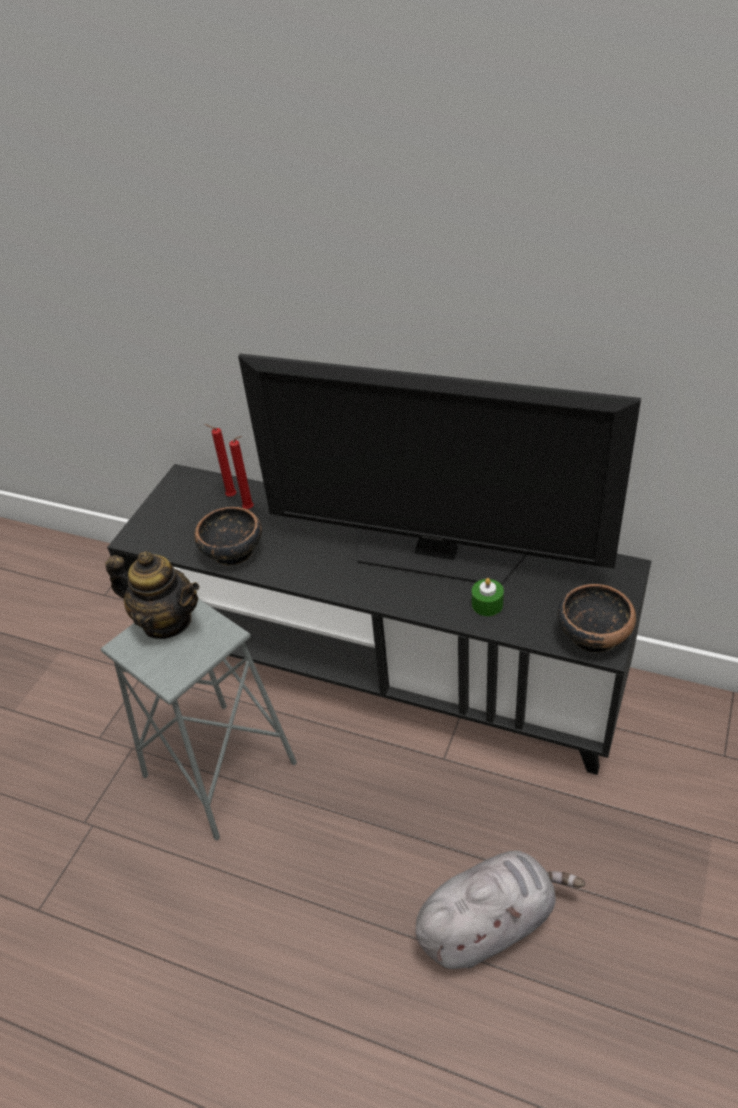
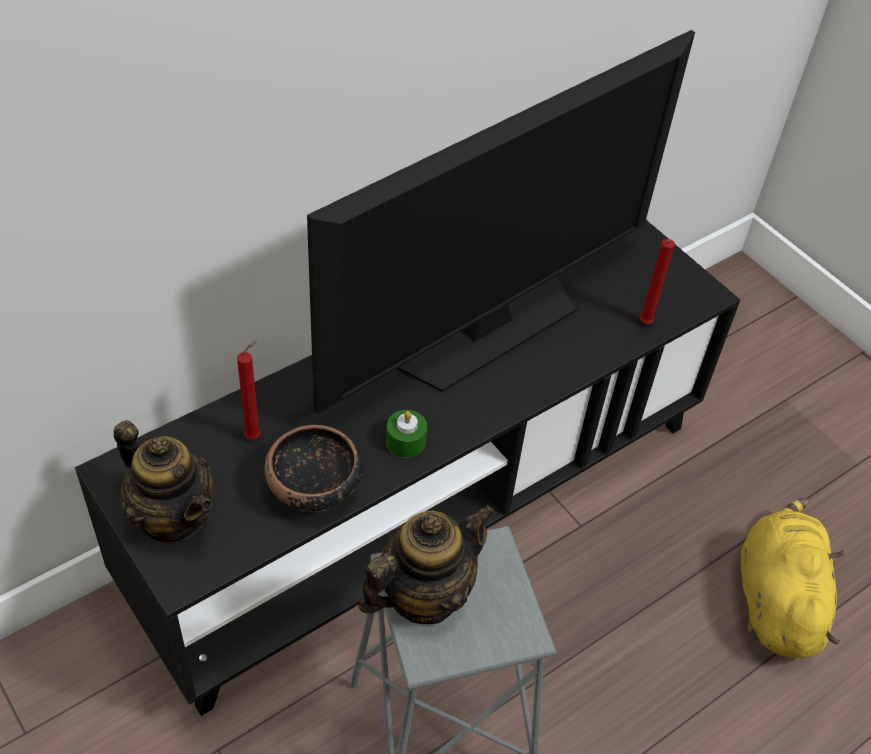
camera: 65 degrees left, 5 degrees up
red candle [204,424,237,497] -> red candle moved to [639,239,675,324]
grey plush toy [416,850,585,969] -> yellow plush toy [741,498,844,658]
green candle [472,578,504,616] -> green candle moved to [386,410,427,458]
bowl [557,584,636,653] -> none
none -> teapot [114,420,213,542]

